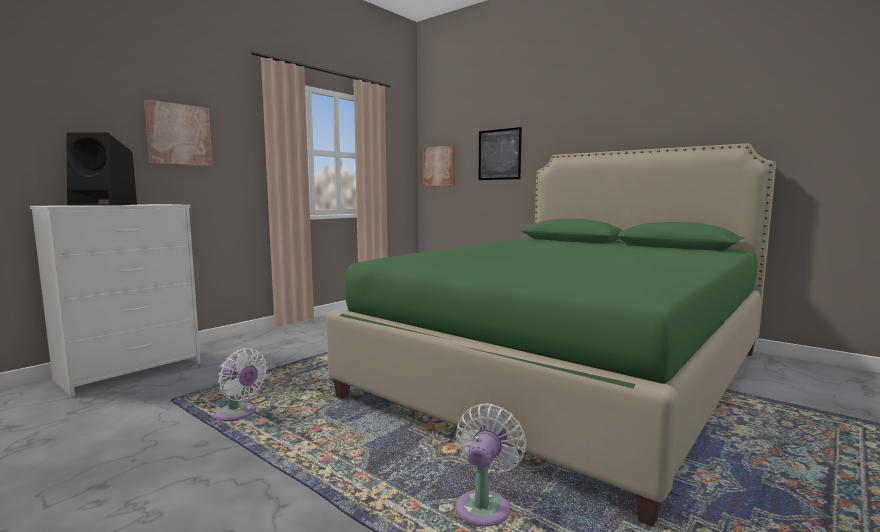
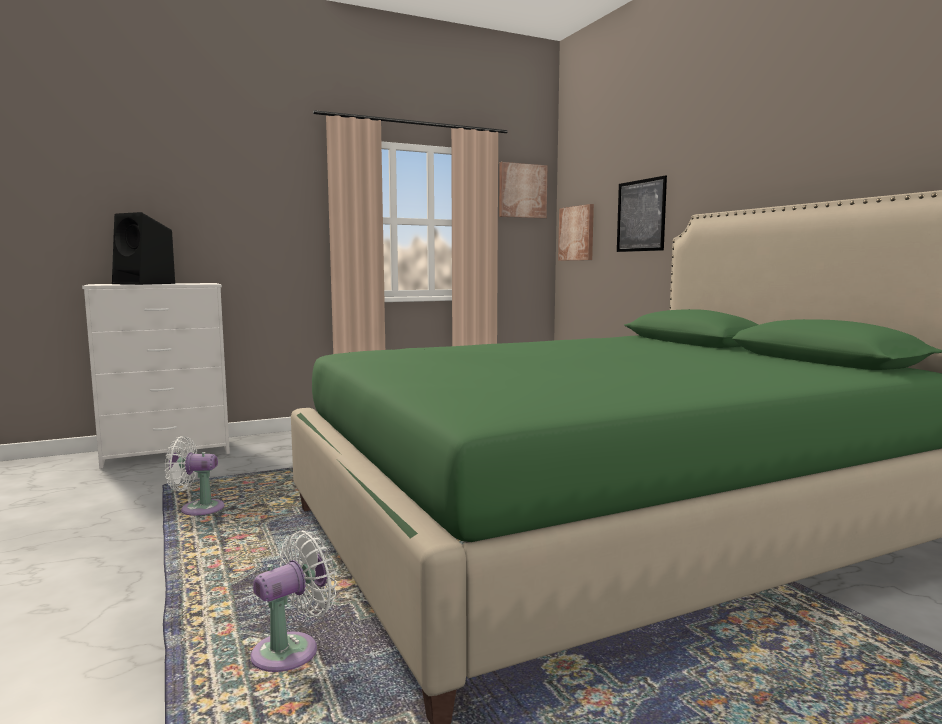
camera: 25 degrees right, 0 degrees up
picture [144,99,213,166] -> picture moved to [499,162,547,218]
white fan [215,348,268,421] -> white fan turned 120 degrees clockwise [165,436,225,516]

